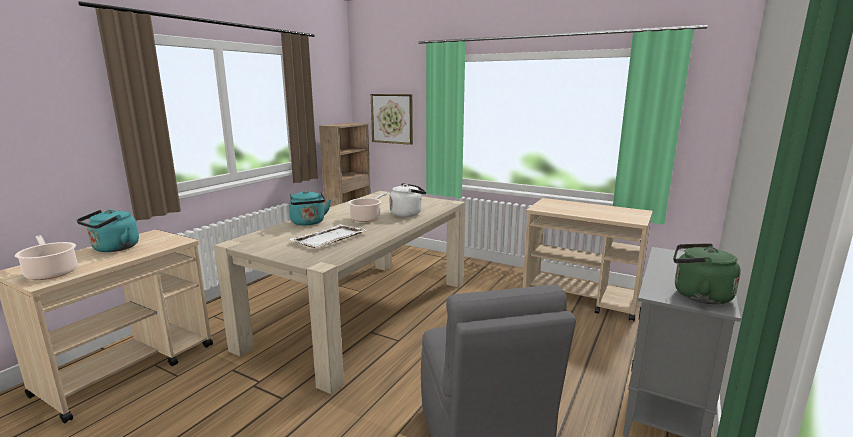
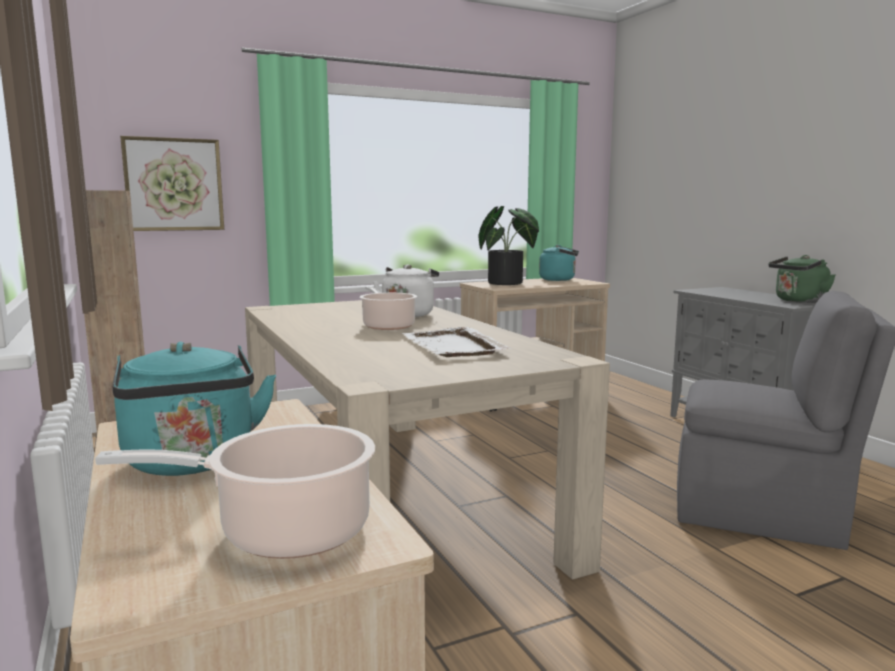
camera: 55 degrees left, 5 degrees down
turquoise kettle [289,190,331,226] -> turquoise kettle moved to [539,245,579,281]
none -> potted plant [478,206,539,285]

